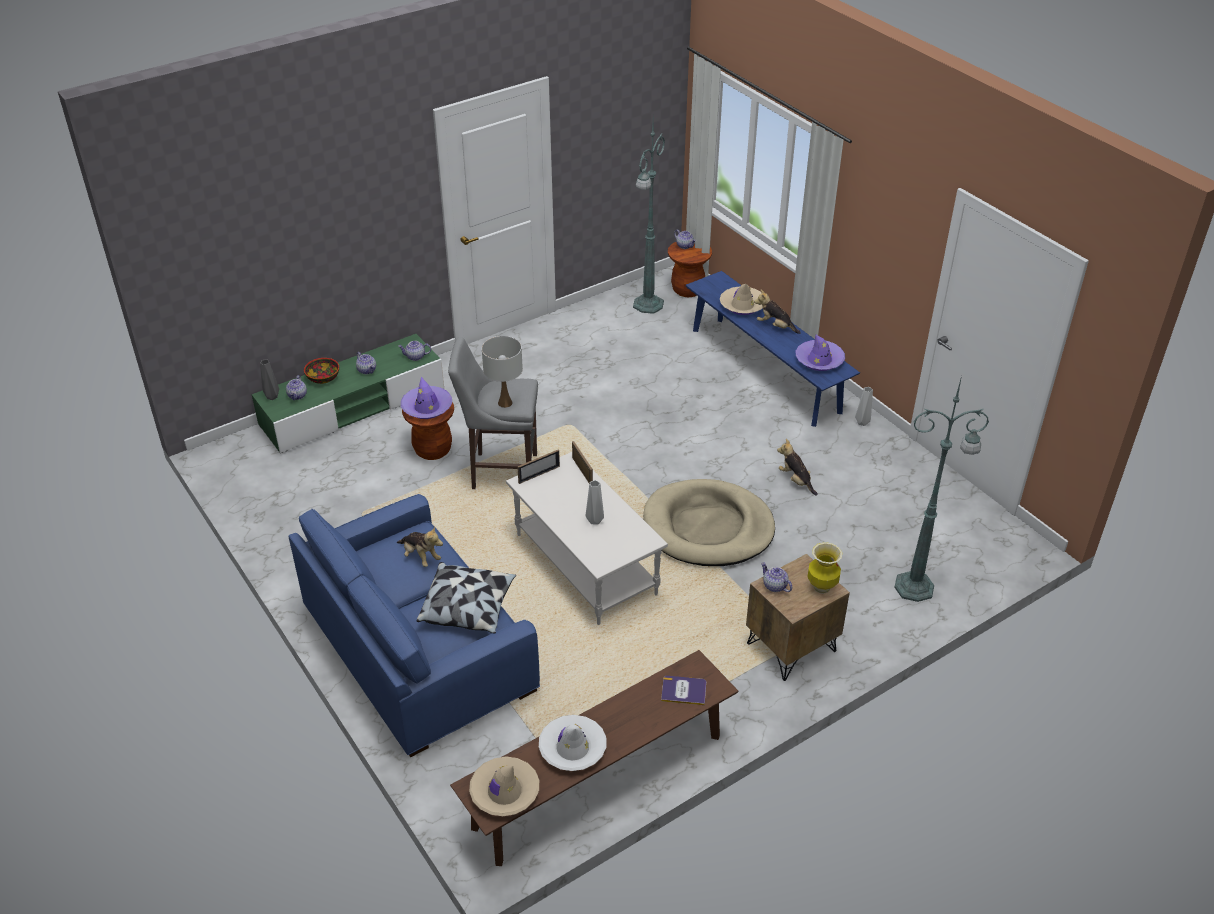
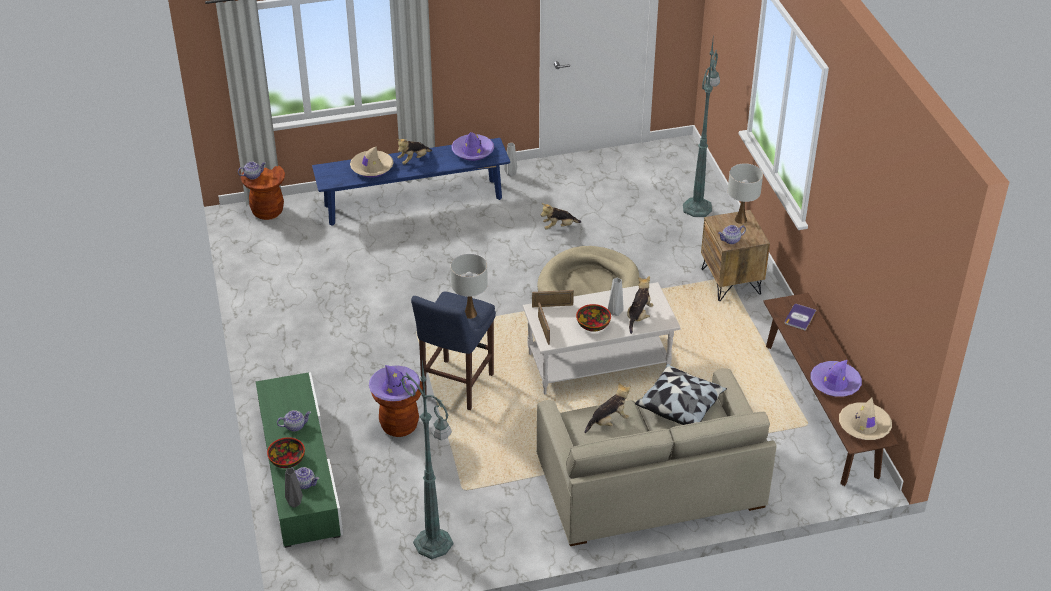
camera: 70 degrees left, 0 degrees up
blue sofa [288,494,540,757] -> beige sofa [536,368,777,546]
teapot [398,341,431,361] -> none
grey stool [448,337,538,489] -> blue stool [411,291,496,410]
white hat [539,715,606,771] -> purple hat [810,360,862,397]
green floor lamp [633,119,665,314] -> green floor lamp moved to [401,360,454,559]
vase [807,542,842,594] -> white table lamp [728,163,763,224]
none -> bowl [576,304,611,332]
none -> plush toy [627,276,653,334]

